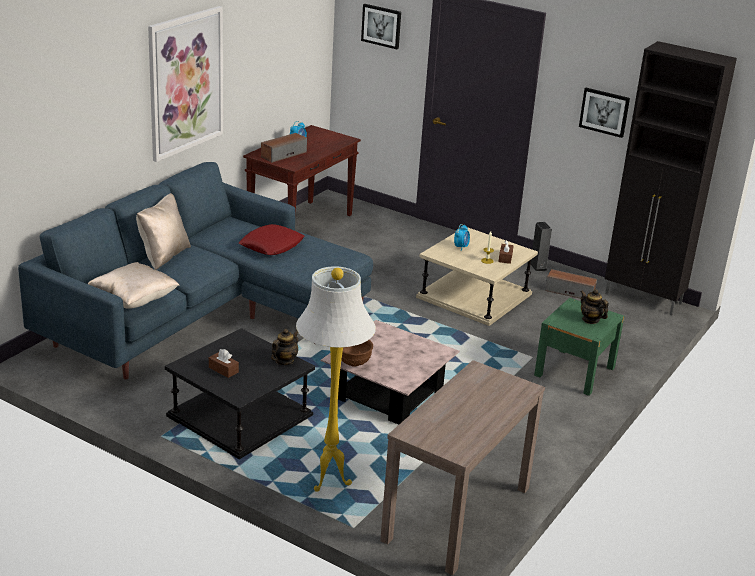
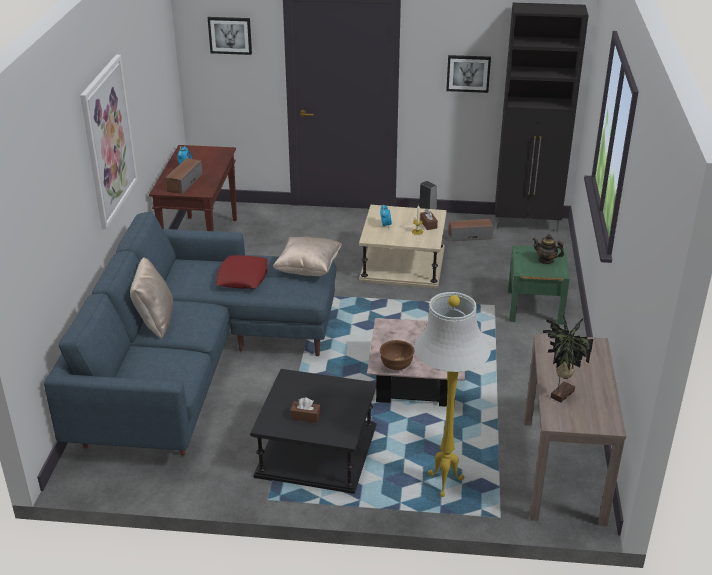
camera: 25 degrees left, 5 degrees up
beige pillow [88,262,180,309] -> beige pillow moved to [273,237,342,276]
teapot [271,329,298,365] -> none
none -> potted plant [543,314,593,403]

